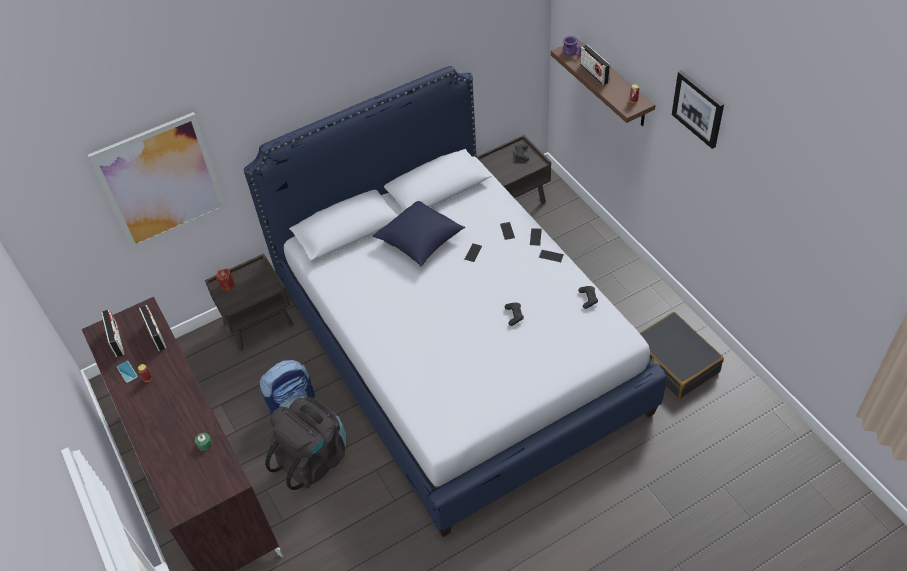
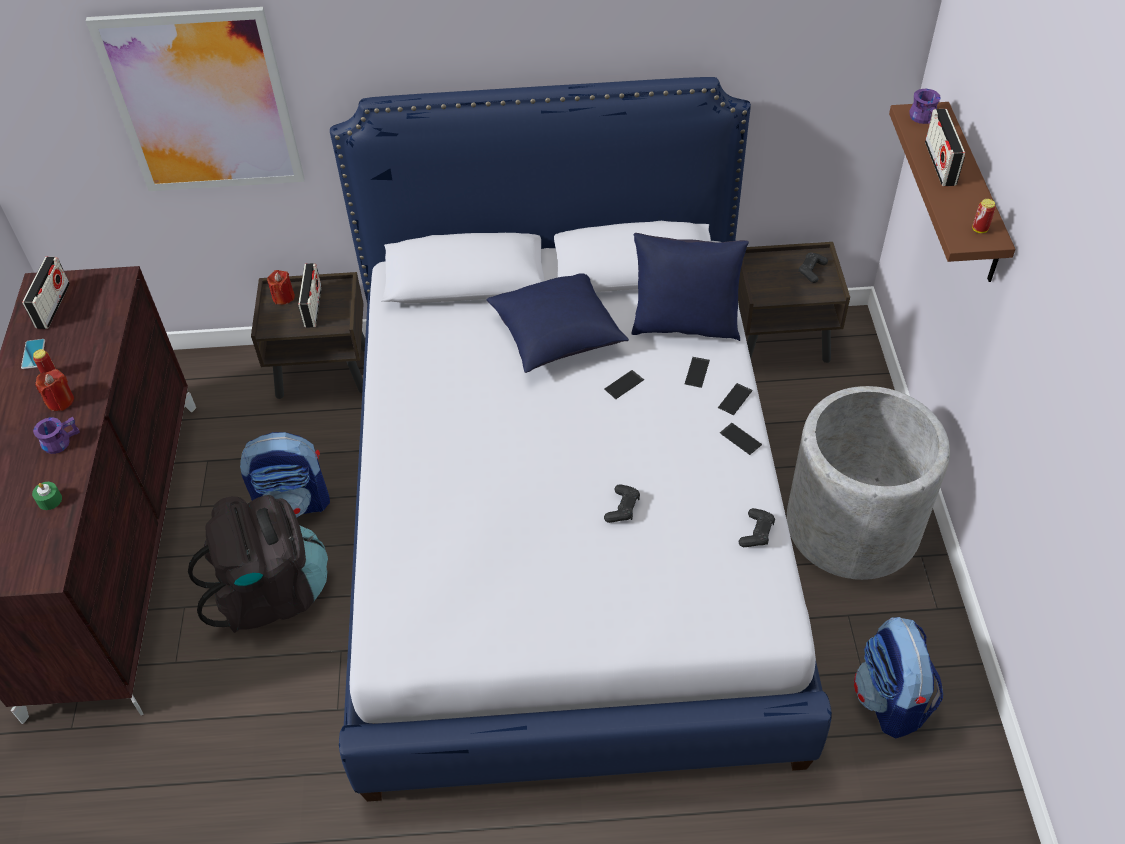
camera: 25 degrees right, 0 degrees up
radio [139,305,167,351] -> radio moved to [298,263,322,328]
black suitcase [640,312,724,399] -> backpack [854,617,943,738]
picture [672,70,724,149] -> none
none -> purple mug [33,417,80,454]
none -> red candle [35,369,74,411]
none -> blue pillow [631,233,749,341]
none -> grey planter [787,386,950,580]

